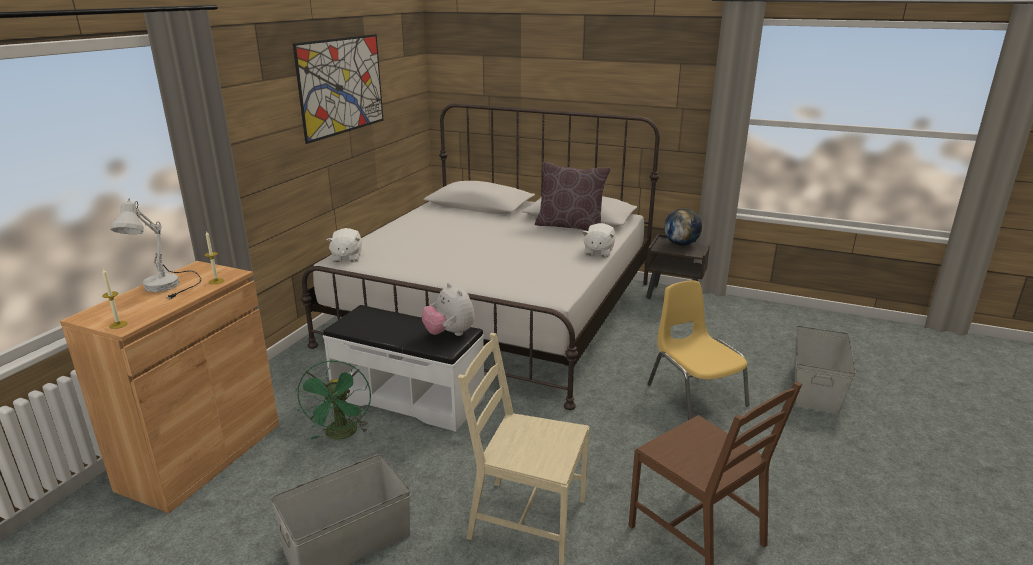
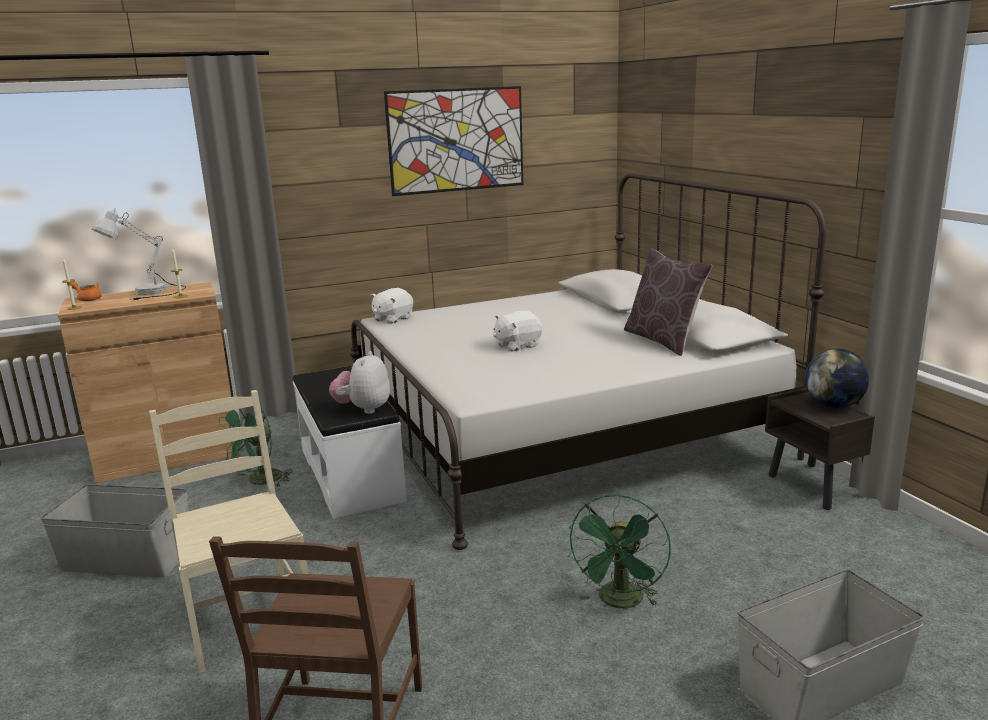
camera: 45 degrees right, 5 degrees down
white plush toy [582,223,615,257] -> white plush toy moved to [493,311,542,351]
yellow chair [647,281,749,420] -> green fan [568,494,671,608]
none -> orange teapot [71,281,102,301]

